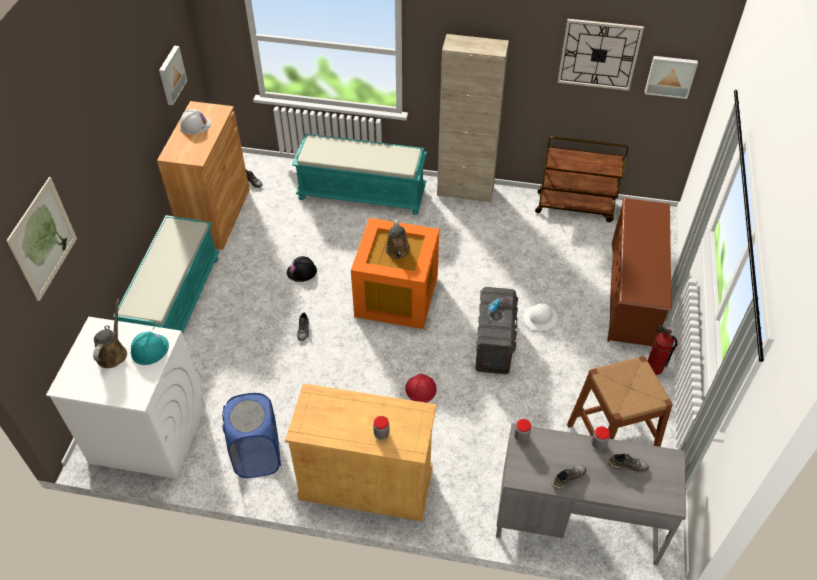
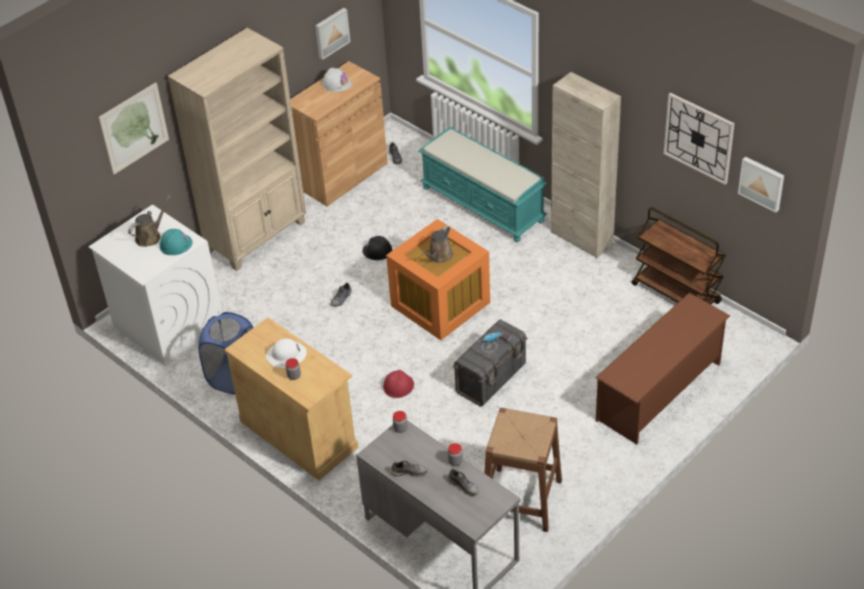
camera: 35 degrees right, 5 degrees down
turquoise bench [113,215,219,333] -> beige bookcase [168,28,306,271]
white hard hat [523,303,558,331] -> white hard hat moved to [266,339,307,368]
fire extinguisher [648,324,678,375] -> none

